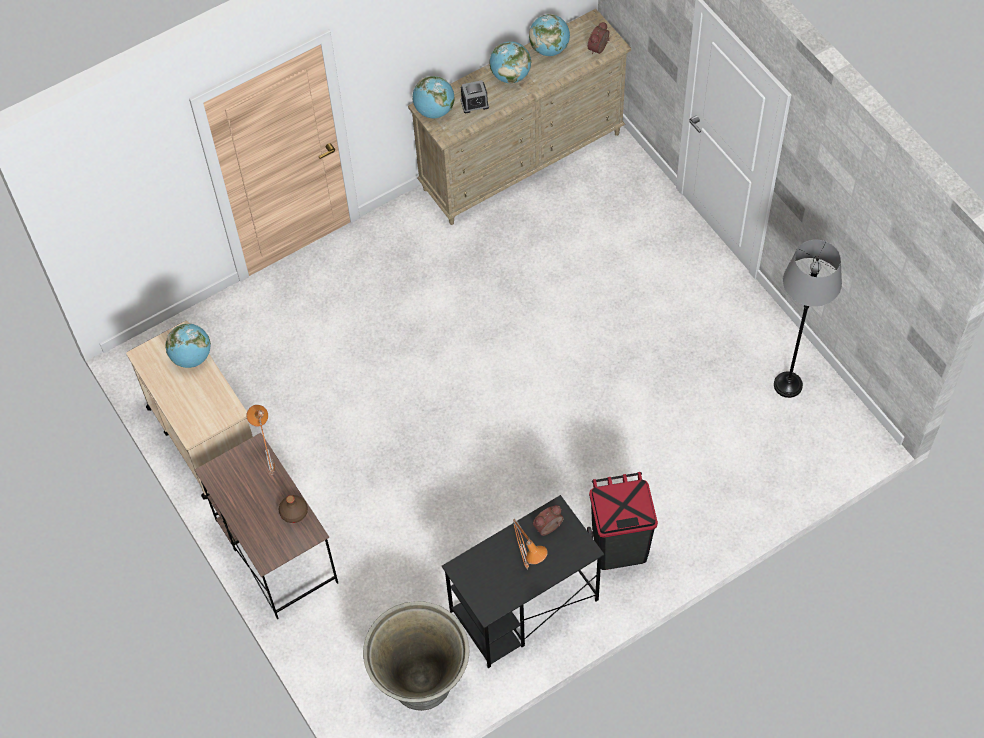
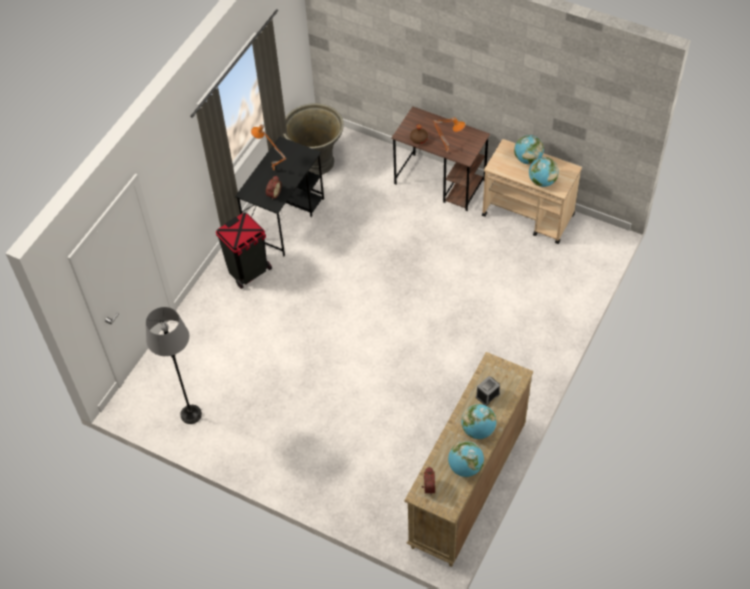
camera: 150 degrees right, 5 degrees down
globe [413,76,455,118] -> globe moved to [514,135,544,164]

